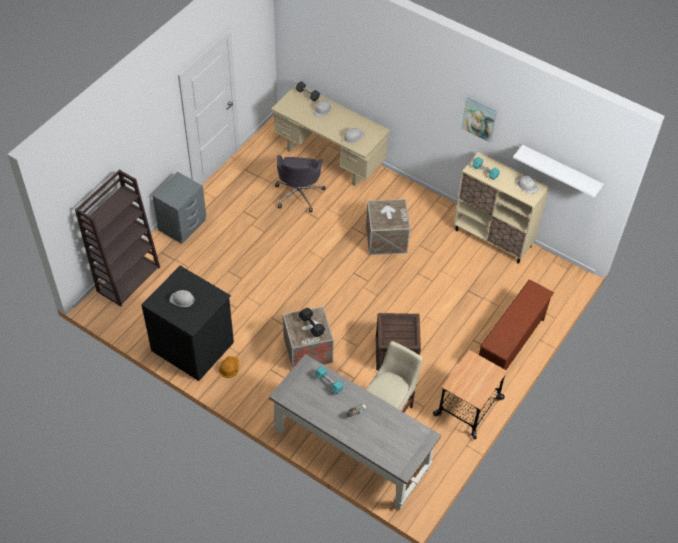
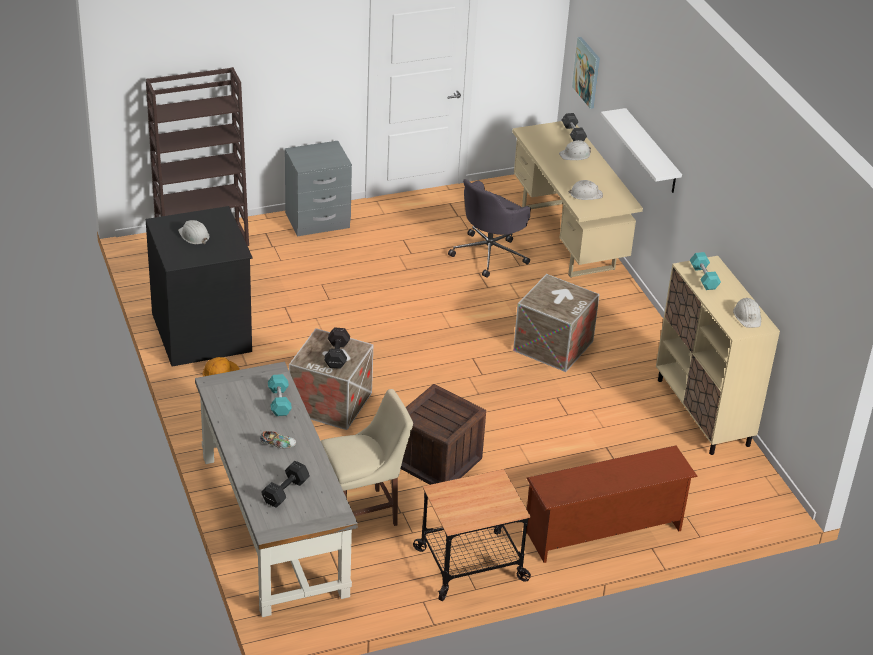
camera: 35 degrees right, 15 degrees down
picture [462,97,497,142] -> picture moved to [572,37,600,109]
white shelf [513,145,604,198] -> white shelf moved to [601,108,682,193]
none -> black dumbbell [261,461,310,508]

